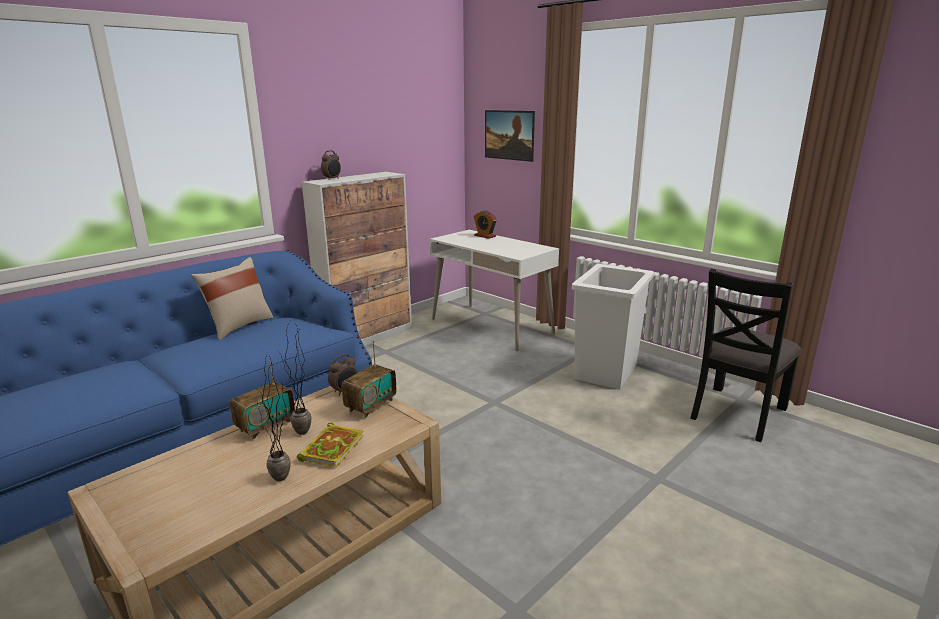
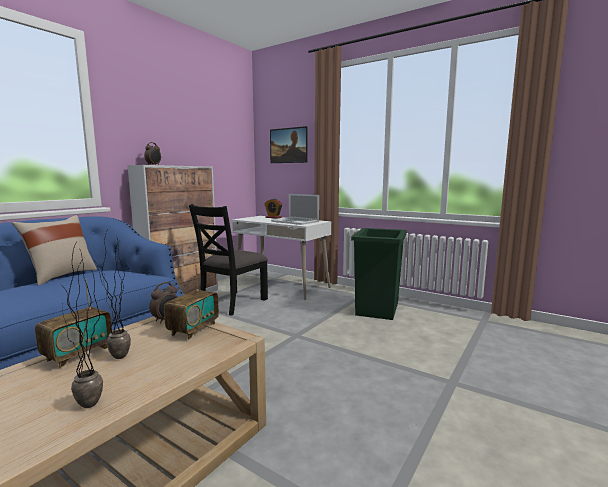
camera: 10 degrees left, 10 degrees down
book [297,423,364,467] -> none
white trash can [572,264,654,390] -> green trash can [351,228,407,320]
black chair [690,269,802,442] -> black chair moved to [189,204,268,316]
none -> laptop [271,194,319,225]

